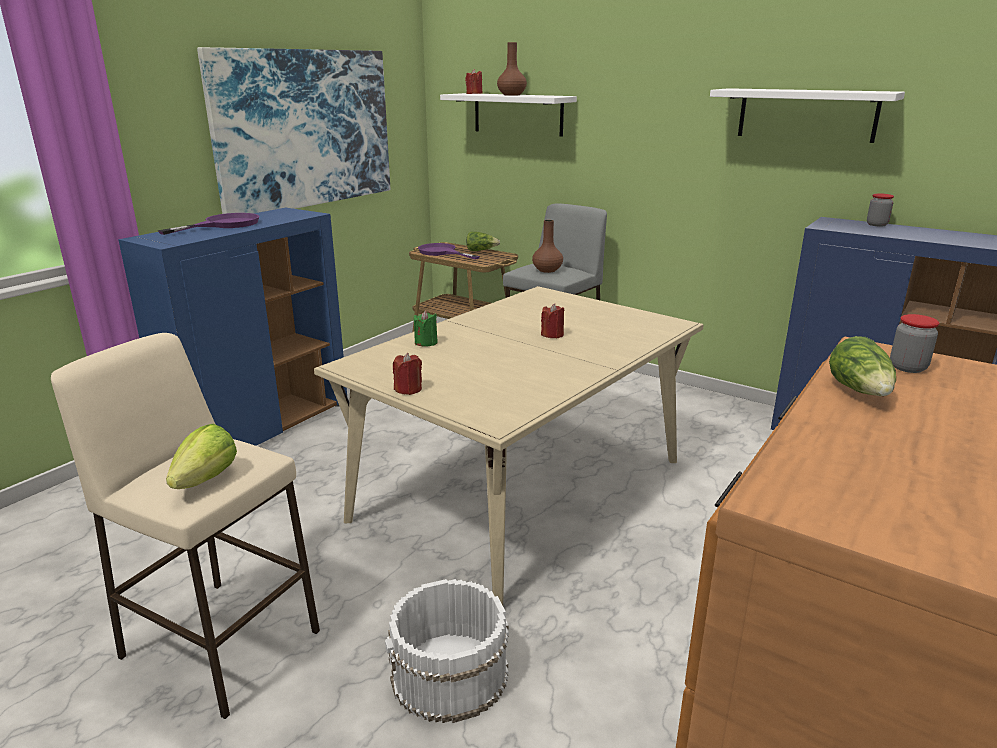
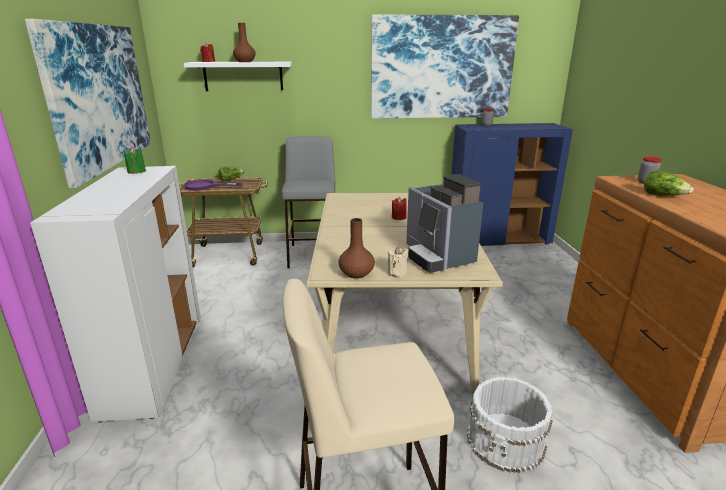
camera: 40 degrees left, 0 degrees up
blue cabinet [118,208,347,446] -> white cabinet [30,166,201,423]
purple frying pan [158,213,259,235] -> none
lettuce [166,424,237,489] -> none
red candle [393,353,422,395] -> beige candle [388,246,408,277]
green candle [414,311,438,347] -> green candle moved to [124,147,146,174]
brown vase [532,220,563,273] -> brown vase moved to [339,218,375,279]
white shelf [710,88,905,143] -> picture [371,14,519,119]
none -> coffee machine [406,174,483,273]

